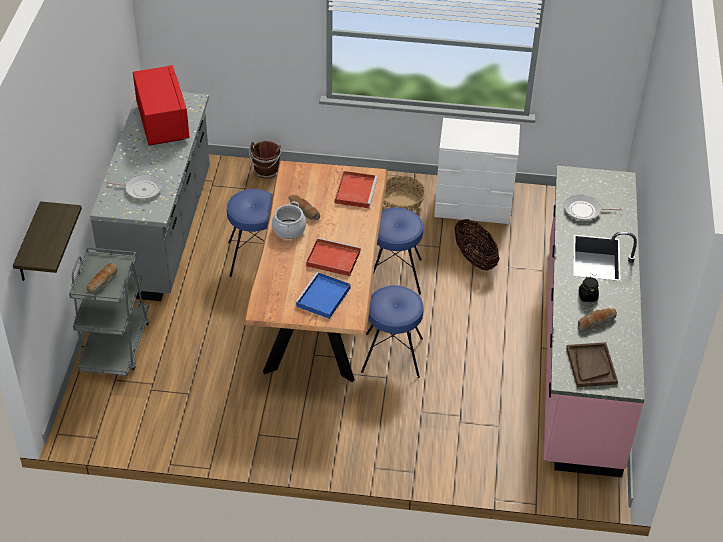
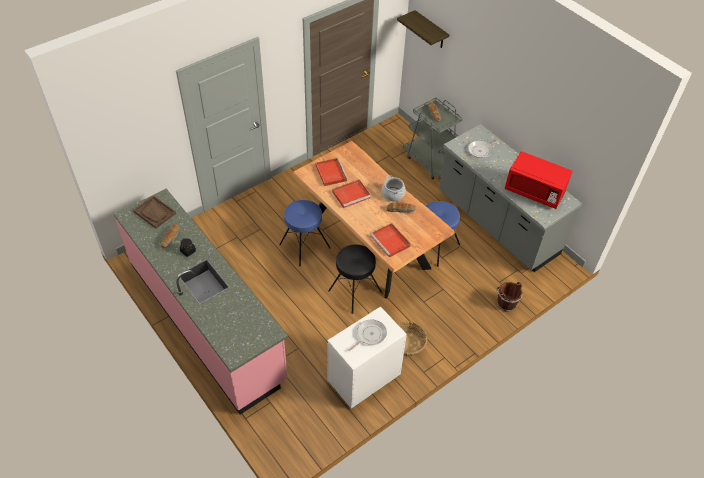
camera: 135 degrees right, 5 degrees up
blue tray [295,272,351,319] -> red tray [315,158,348,186]
blue stool [373,207,423,294] -> black stool [328,245,382,314]
basket [455,219,500,271] -> none
frying pan [564,195,622,220] -> frying pan moved to [348,319,387,351]

